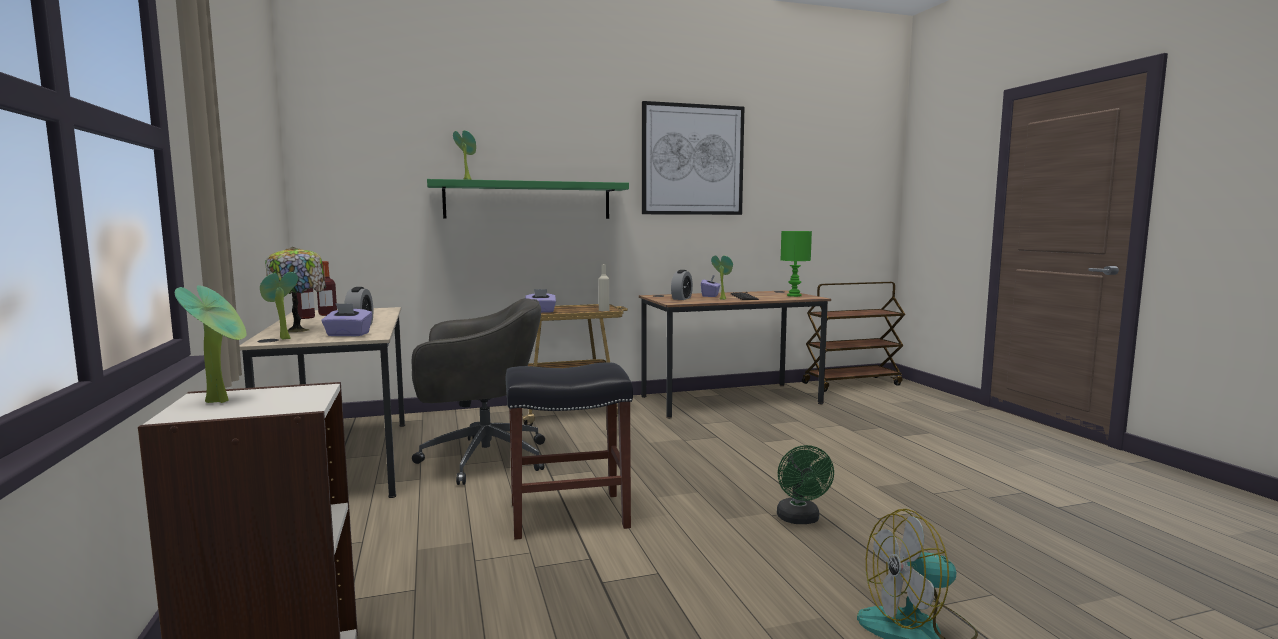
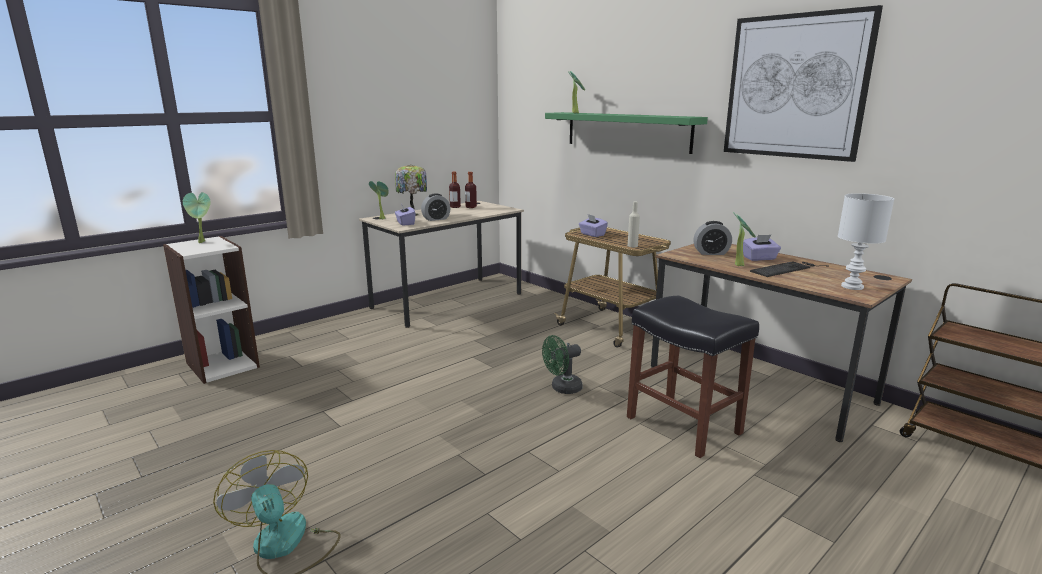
camera: 65 degrees right, 10 degrees up
grey office chair [412,298,545,485] -> none
black stool [506,362,633,540] -> black stool moved to [627,296,759,458]
green fan [777,445,834,524] -> green fan moved to [542,335,583,394]
green table lamp [781,231,812,297] -> white table lamp [838,193,894,290]

